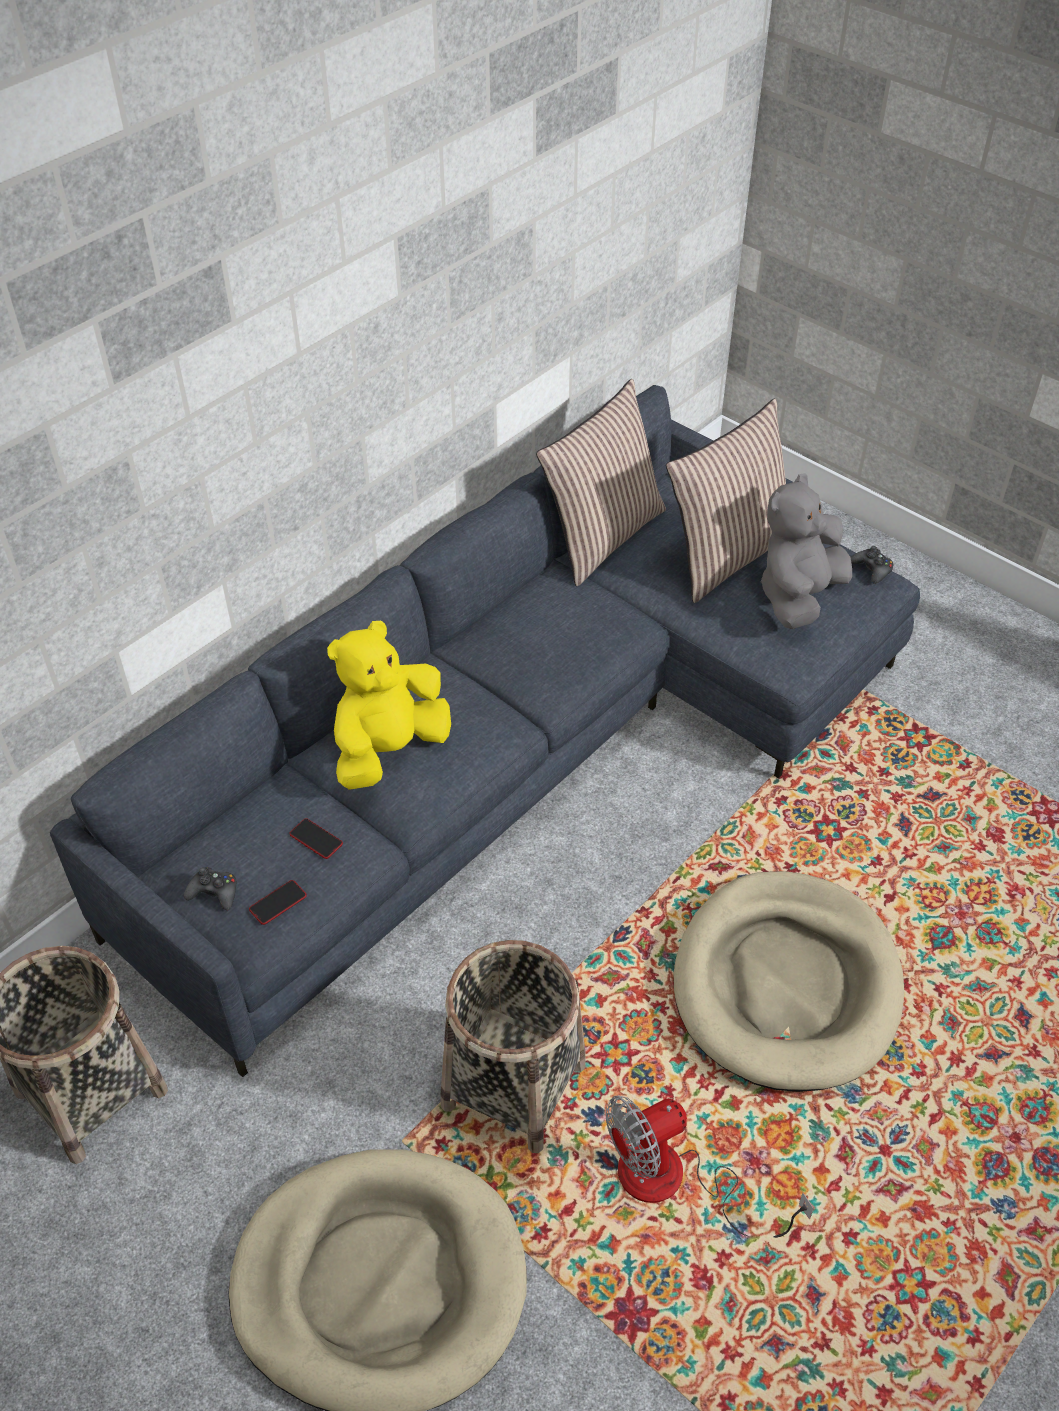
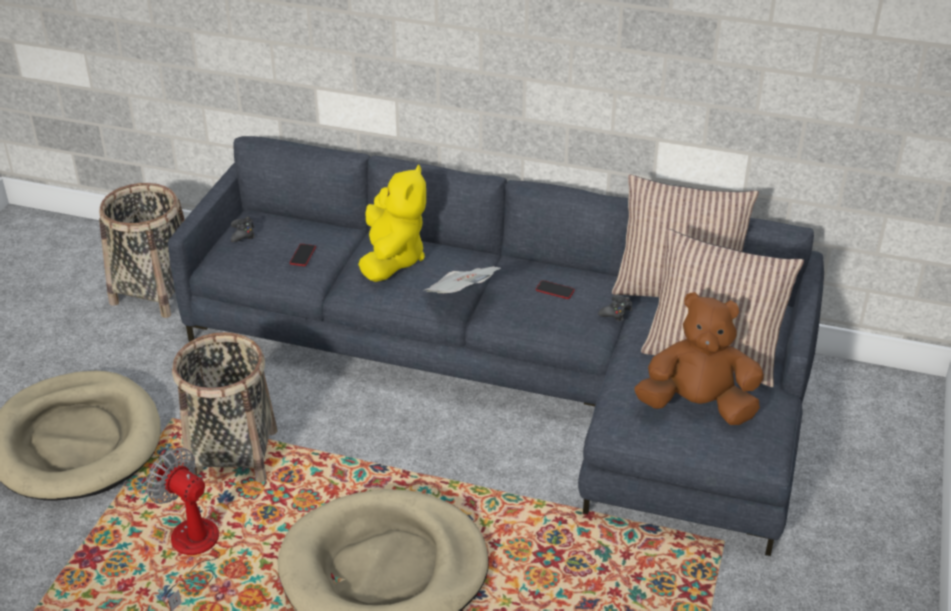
camera: 65 degrees right, 10 degrees down
phone [249,880,307,925] -> phone moved to [536,280,575,299]
yellow plush toy [327,621,451,789] -> yellow plush toy turned 75 degrees clockwise [358,164,426,282]
grey plush toy [761,473,852,629] -> brown plush toy [635,292,764,425]
black game controller [850,546,893,584] -> black game controller moved to [598,295,632,321]
none -> newspaper [424,266,501,293]

